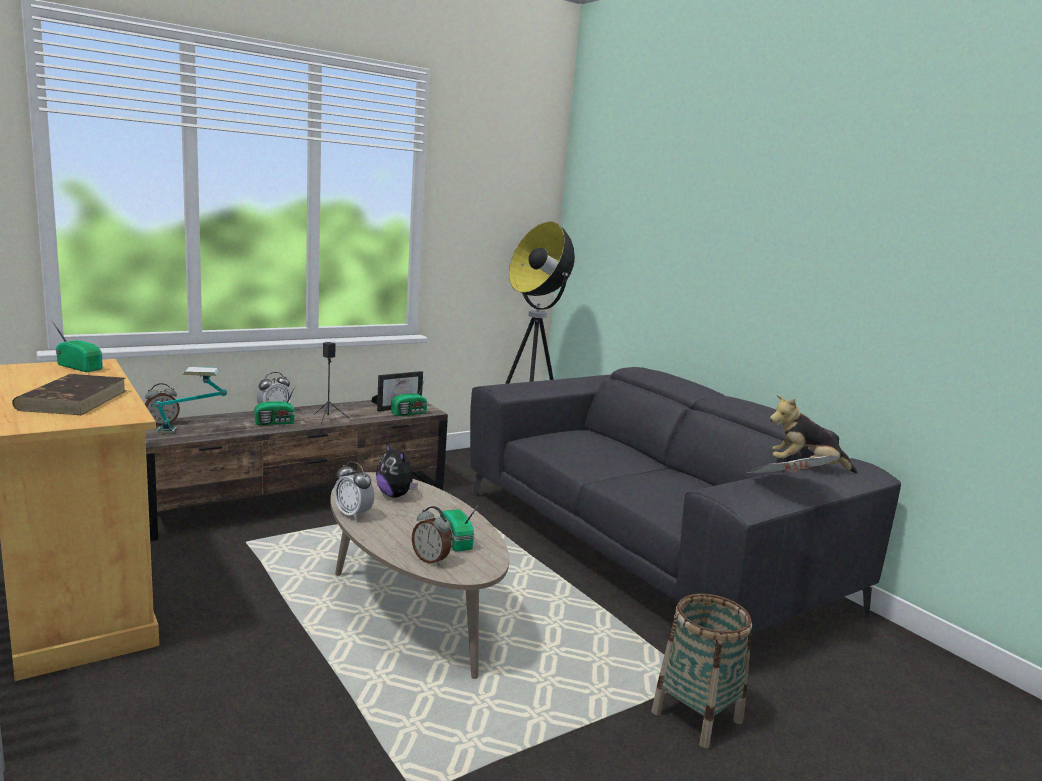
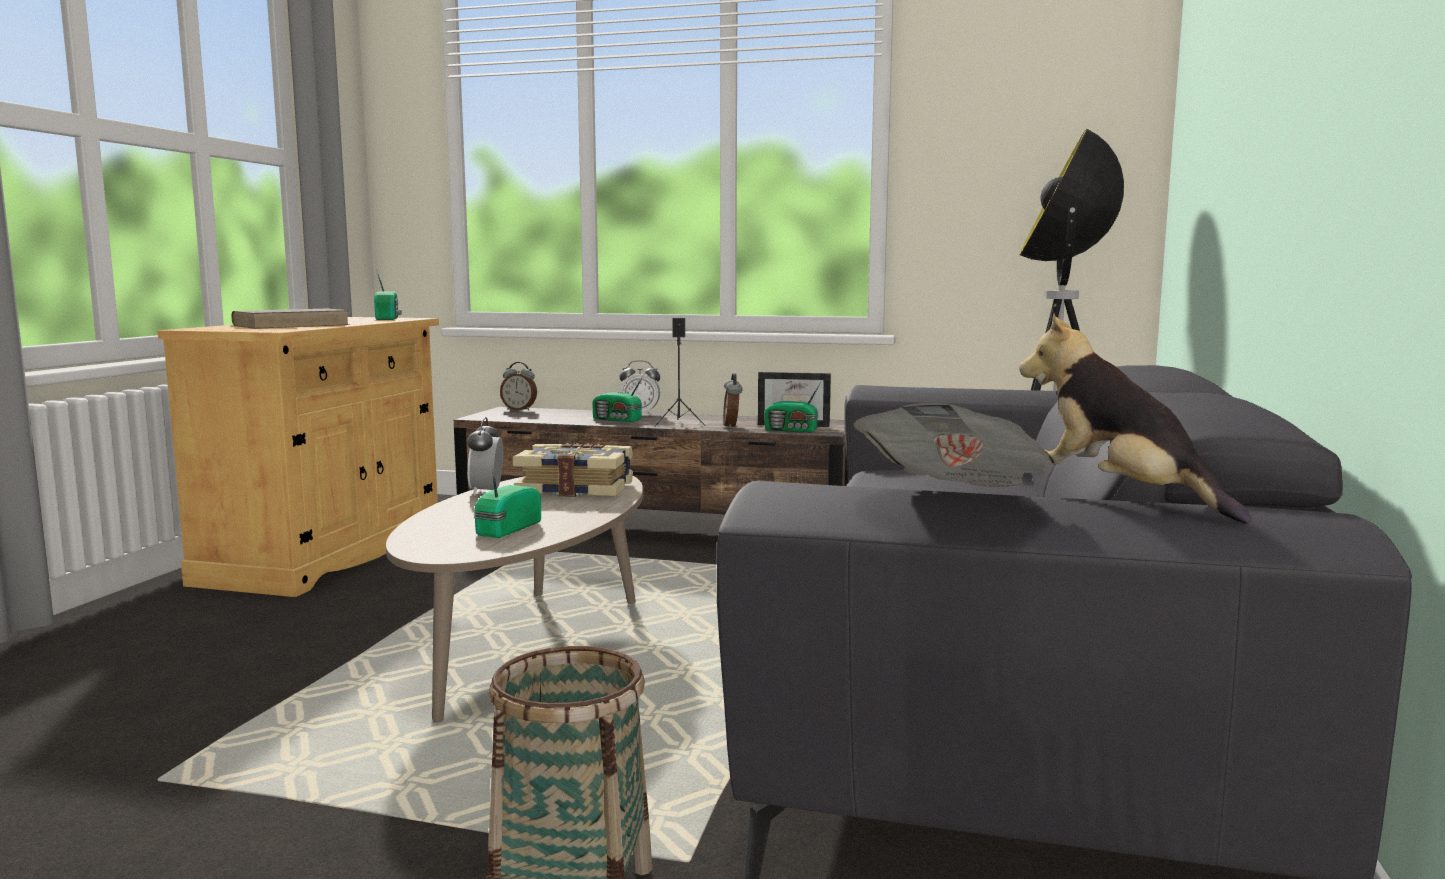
camera: 50 degrees right, 5 degrees down
table lamp [154,367,227,433] -> none
plush toy [376,443,418,498] -> book [513,443,633,497]
alarm clock [412,506,451,566] -> alarm clock moved to [723,373,742,429]

